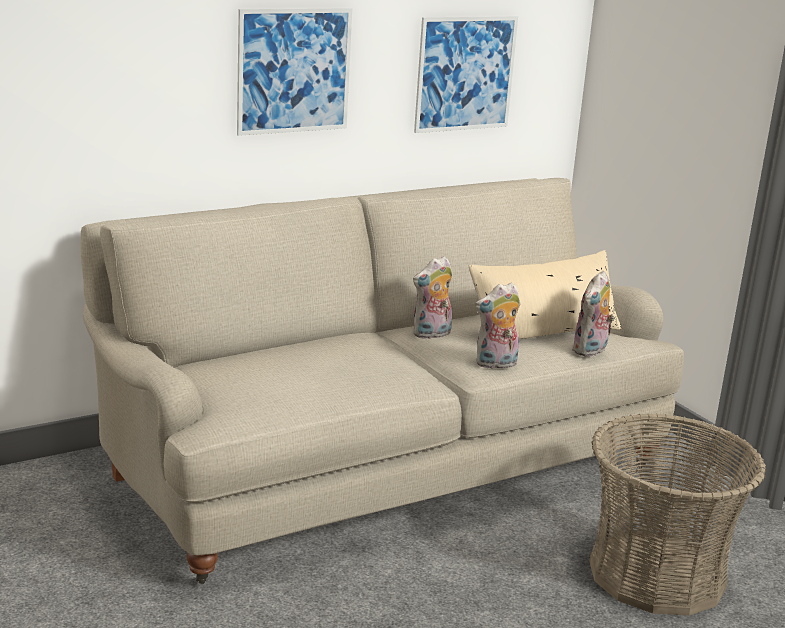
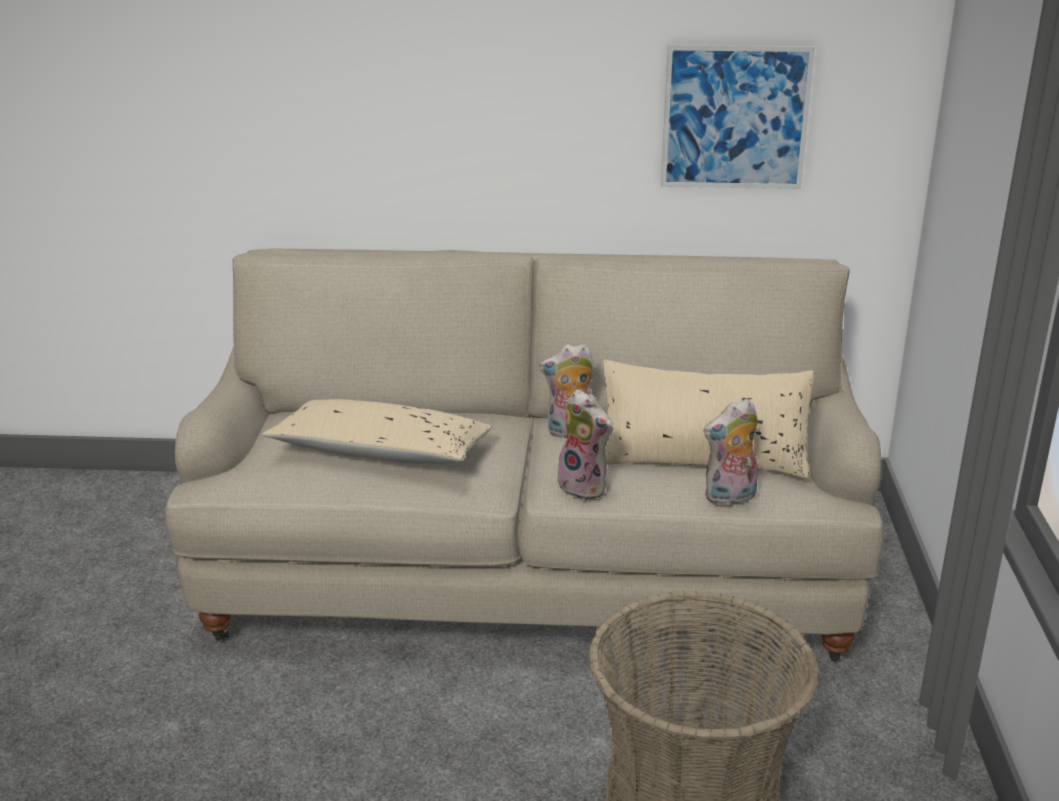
camera: 35 degrees right, 5 degrees up
picture [237,8,352,136] -> none
plush toy [475,282,521,369] -> plush toy turned 150 degrees counterclockwise [558,389,614,500]
none -> beige pillow [262,399,492,464]

